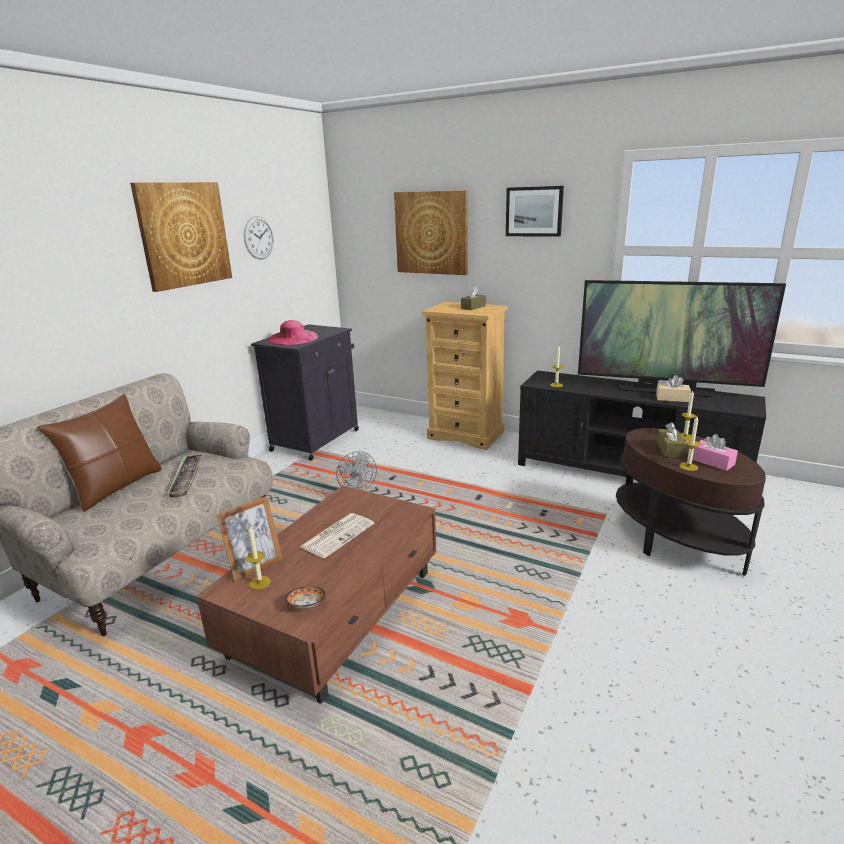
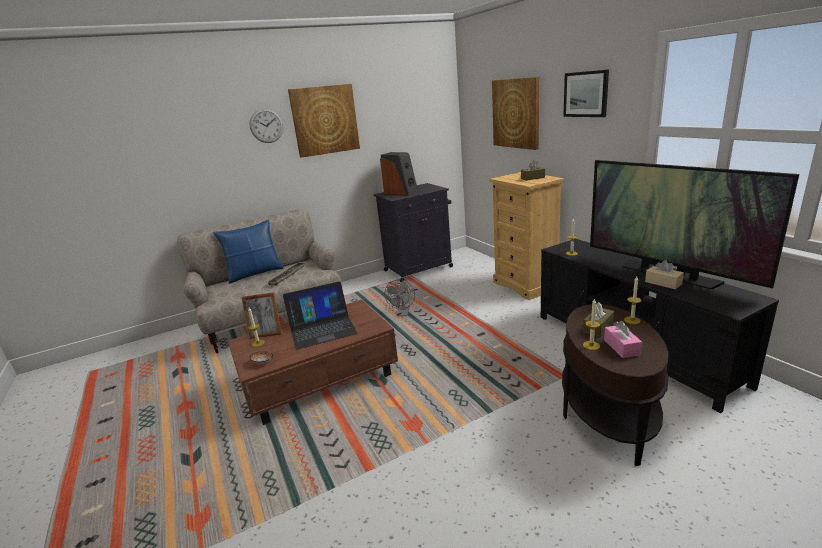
camera: 35 degrees right, 0 degrees up
brown pillow [37,394,162,512] -> blue pillow [213,219,283,283]
wall clock [244,216,274,259] -> wall clock moved to [249,109,284,143]
pink hat [267,320,318,345] -> speaker [380,152,418,196]
newspaper [300,513,374,558] -> laptop [283,281,358,350]

